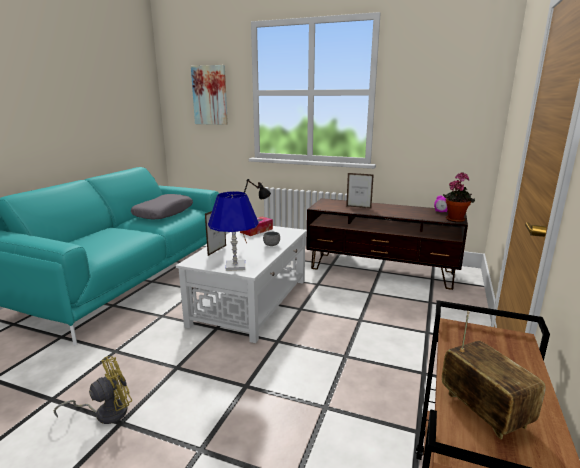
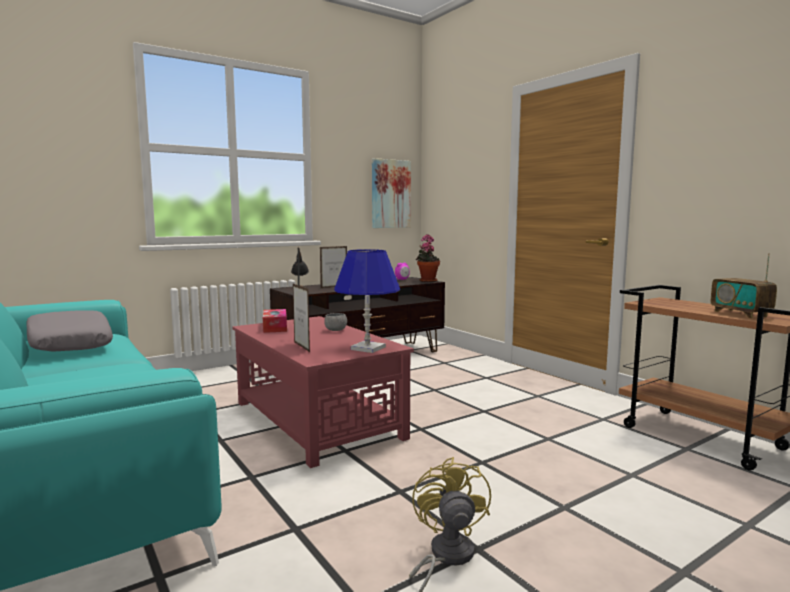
camera: 55 degrees left, 10 degrees down
white coffee table [176,226,307,343] -> red coffee table [232,316,414,468]
picture [191,65,228,125] -> picture moved to [372,158,411,228]
radio [442,311,546,440] -> radio turned 120 degrees counterclockwise [711,253,777,319]

